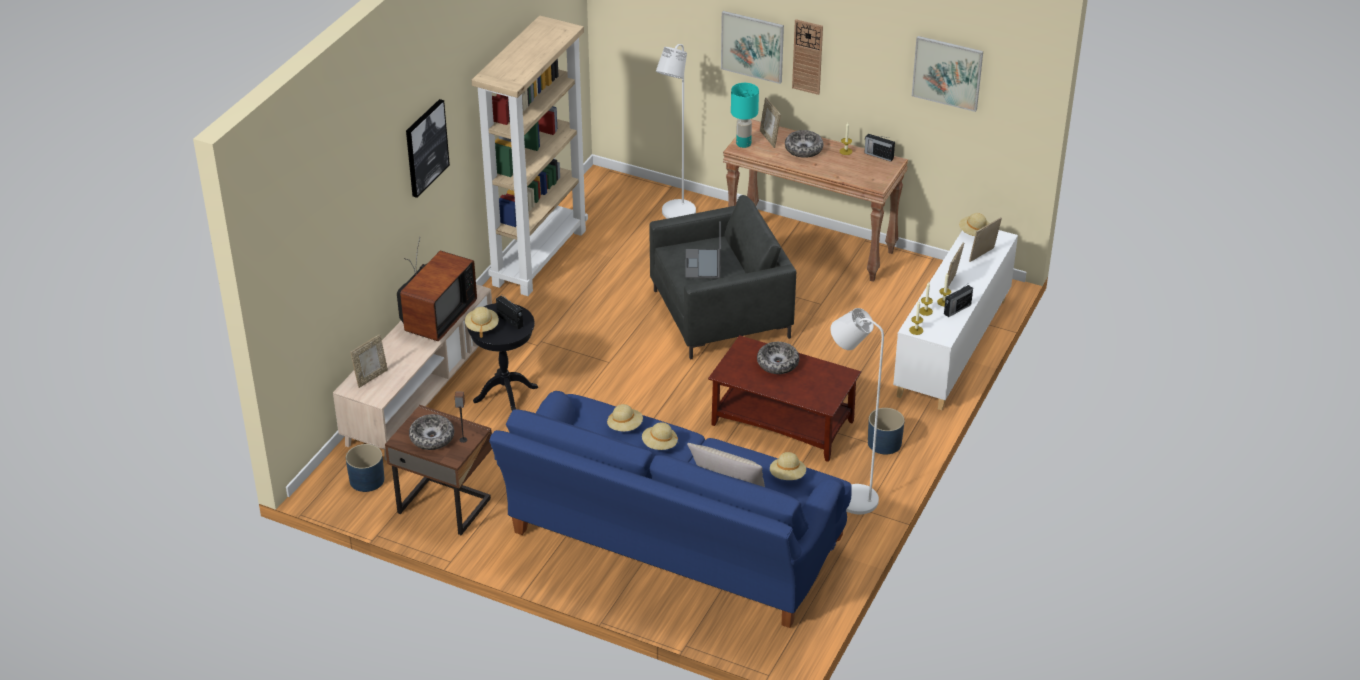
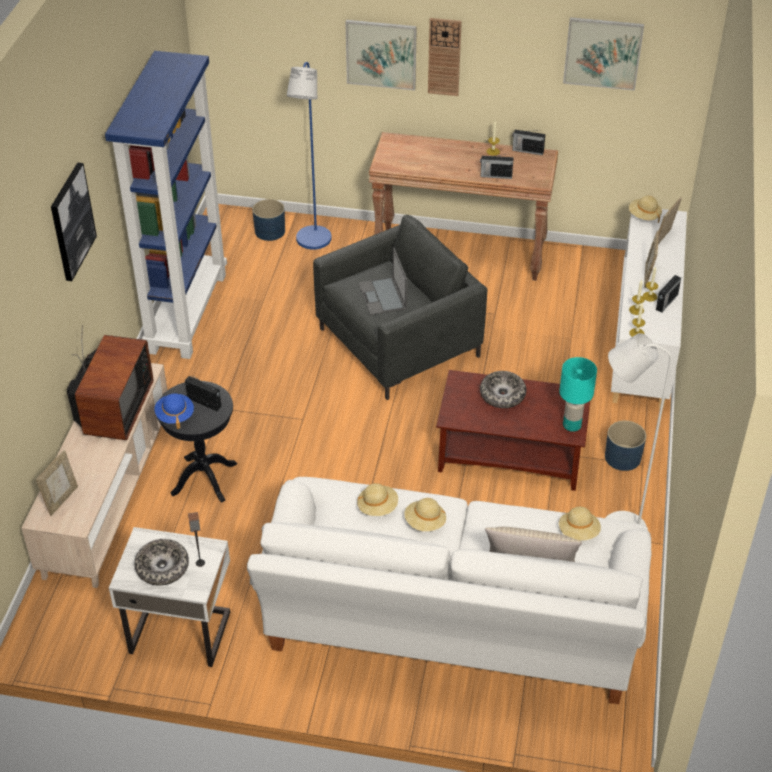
camera: 15 degrees left, 5 degrees up
blue planter [346,444,384,492] -> blue planter moved to [252,199,285,241]
brown nightstand [385,405,492,535] -> white nightstand [109,527,230,667]
beige hat [465,307,499,338] -> blue hat [155,393,194,429]
beige bookcase [471,16,588,296] -> blue bookcase [105,51,227,359]
blue sofa [489,391,852,628] -> white sofa [247,477,652,704]
white floor lamp [656,44,696,219] -> blue floor lamp [287,62,332,250]
turquoise table lamp [731,83,759,148] -> turquoise table lamp moved to [559,357,597,432]
picture frame [760,97,781,148] -> none
bowl [785,130,824,158] -> none
none -> radio [480,154,514,179]

